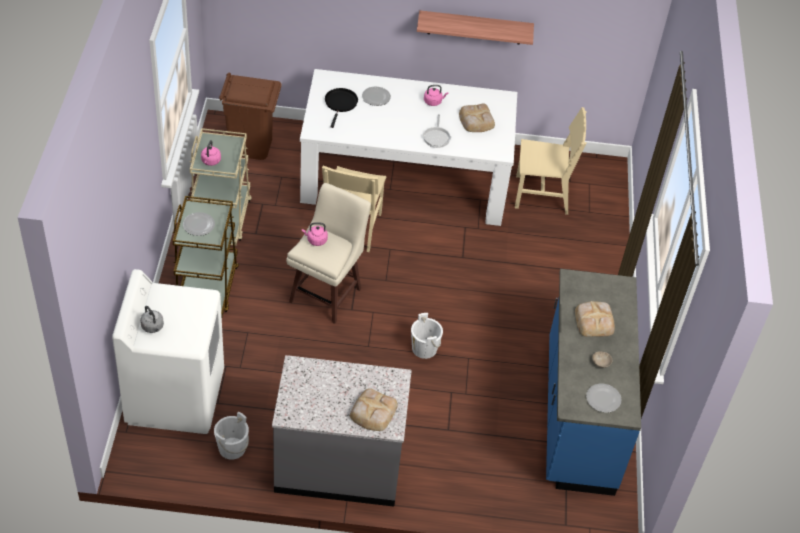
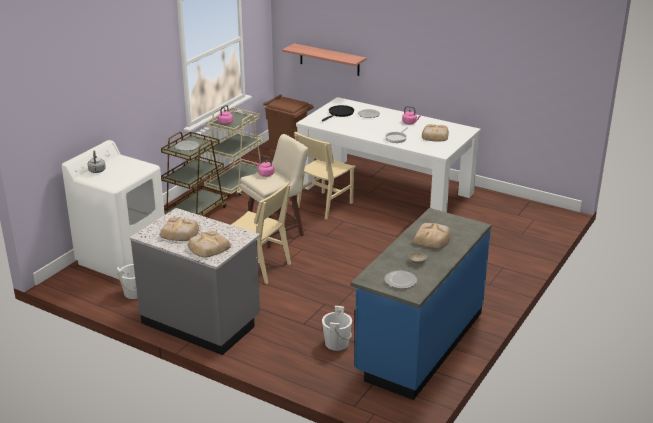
camera: 30 degrees right, 20 degrees down
white bucket [411,313,443,359] -> white bucket moved to [322,306,352,351]
shelf [417,10,534,45] -> shelf moved to [282,43,366,76]
beige chair [515,107,587,215] -> beige chair moved to [231,182,291,284]
none -> bread [160,218,199,241]

